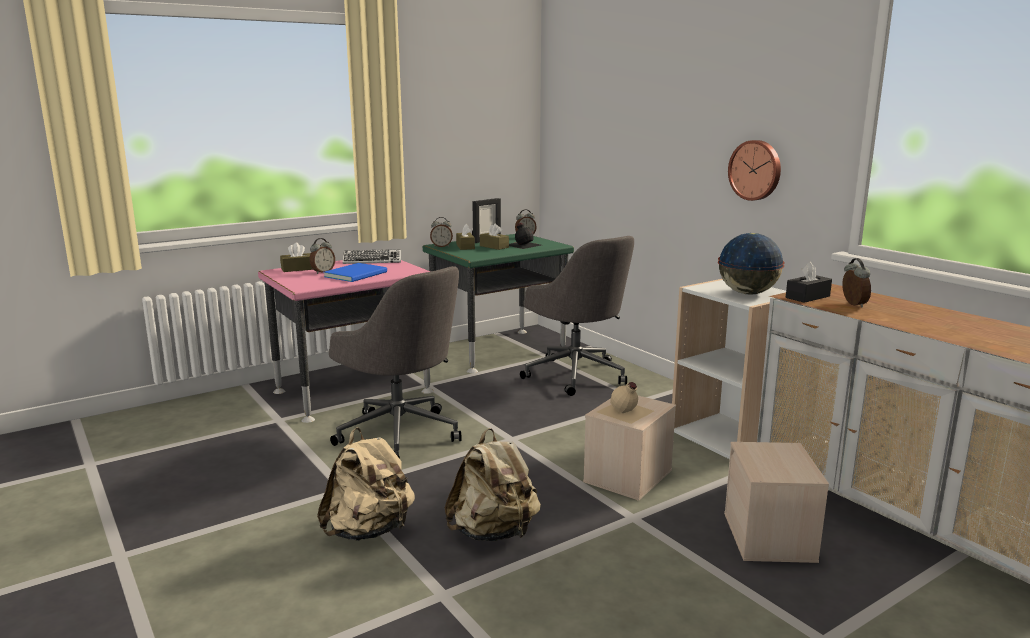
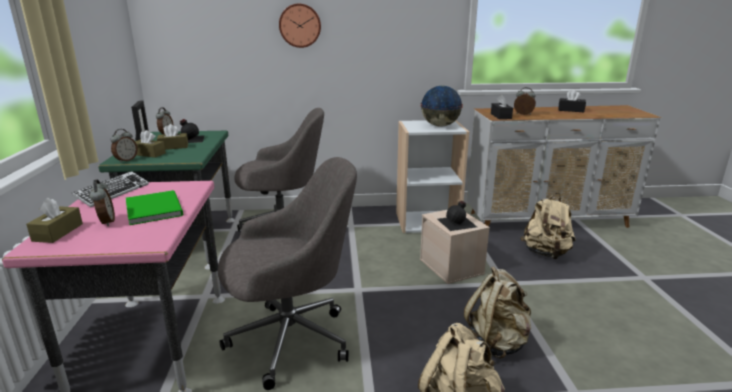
camera: 60 degrees left, 5 degrees up
blue book [324,263,387,282] -> green book [126,190,183,225]
beige bottle [597,382,654,424] -> black bottle [438,201,477,231]
beige storage box [724,442,829,563] -> beige backpack [520,193,576,259]
wall clock [728,140,781,201] -> wall clock moved to [279,4,321,48]
none -> black tissue box [558,89,586,112]

